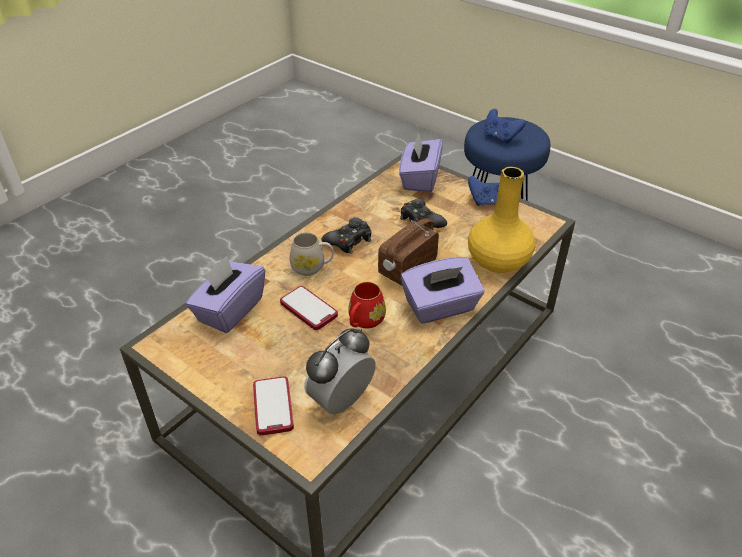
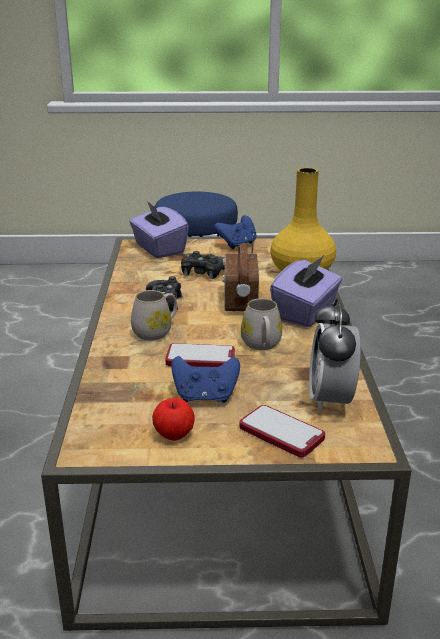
camera: 40 degrees left, 15 degrees down
purple tissue box [186,256,265,333] -> none
red mug [348,282,386,328] -> white mug [241,298,282,350]
blue game controller [484,109,526,143] -> blue game controller moved to [171,356,240,403]
none -> apple [152,398,195,441]

